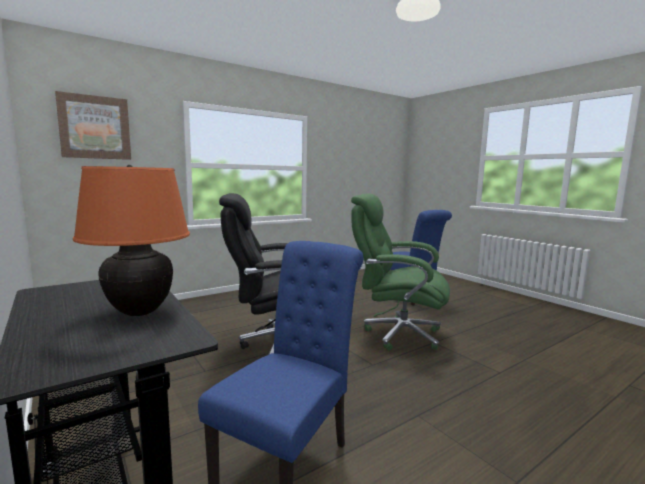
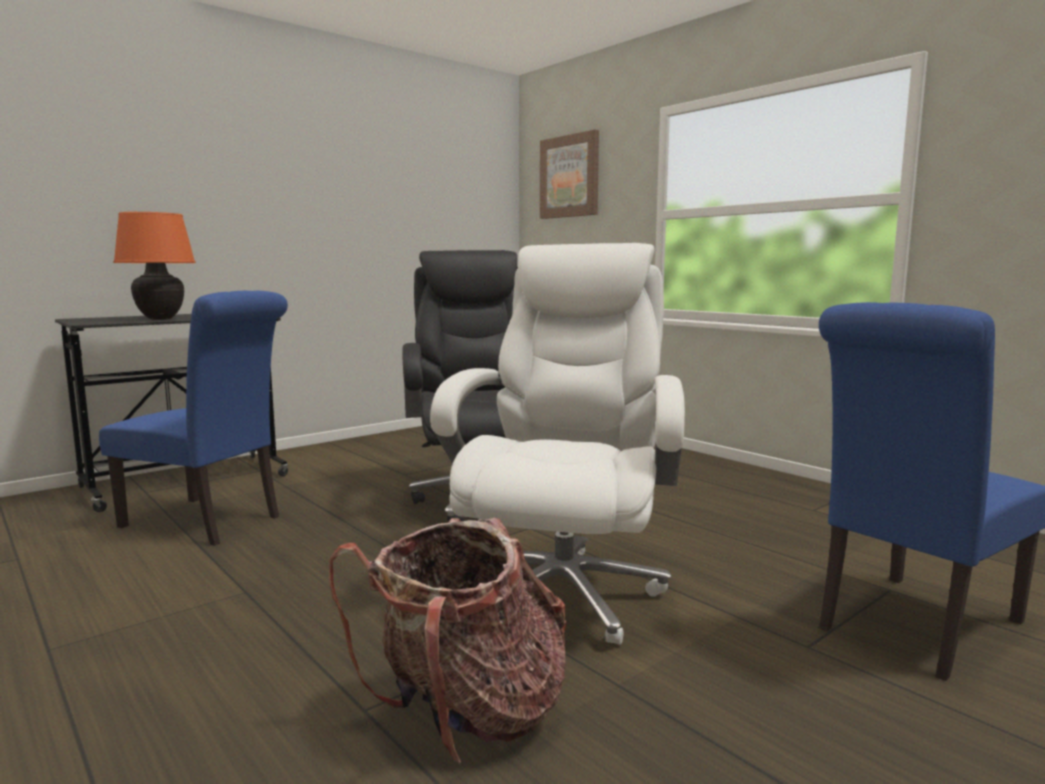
camera: 85 degrees right, 0 degrees up
green office chair [351,193,450,351] -> white office chair [430,243,685,645]
none -> backpack [329,518,567,765]

